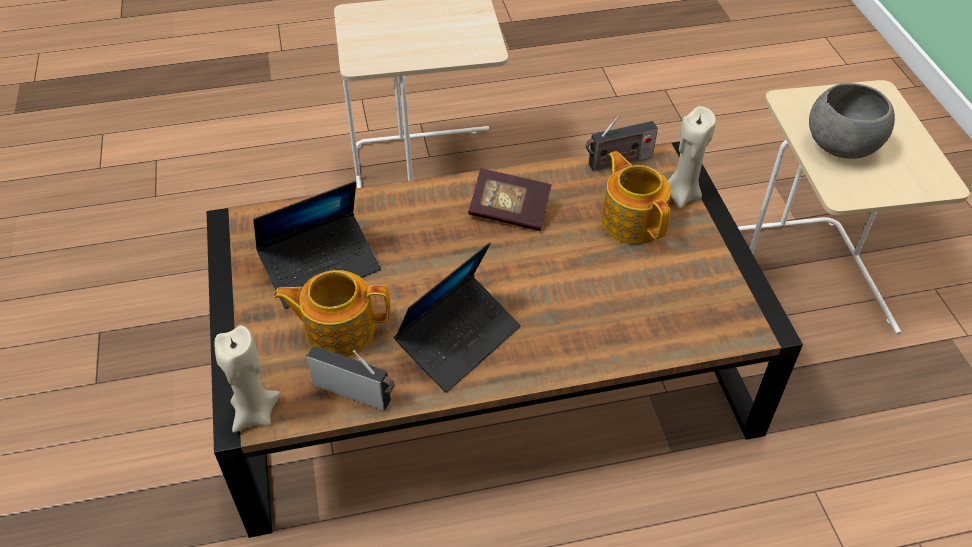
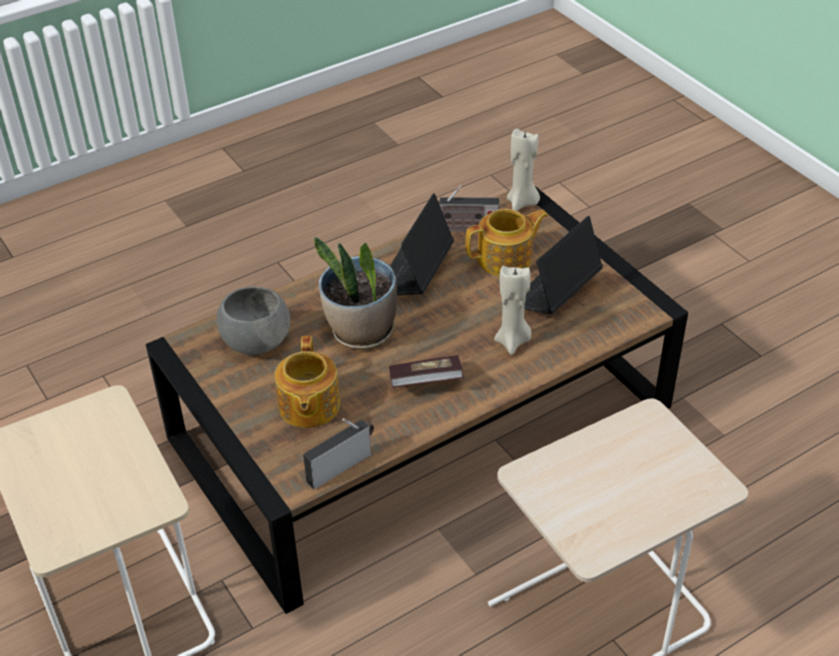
camera: 160 degrees right, 5 degrees down
teapot [602,151,671,244] -> teapot turned 45 degrees clockwise [275,336,340,428]
beige candle [668,106,716,209] -> beige candle moved to [494,266,532,355]
grey bowl [809,83,895,159] -> grey bowl moved to [217,287,290,355]
none -> potted plant [314,237,397,350]

